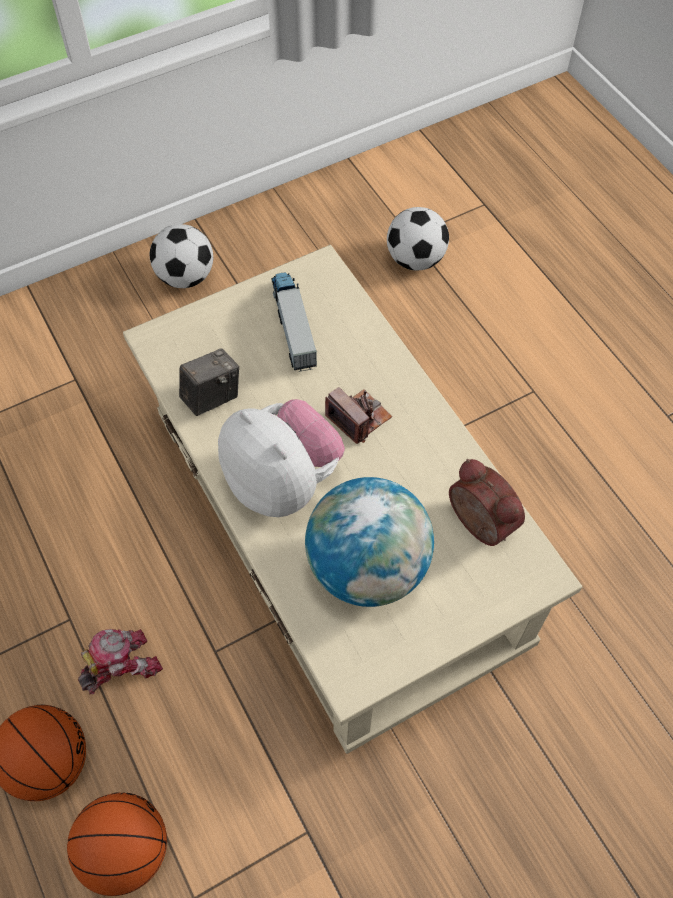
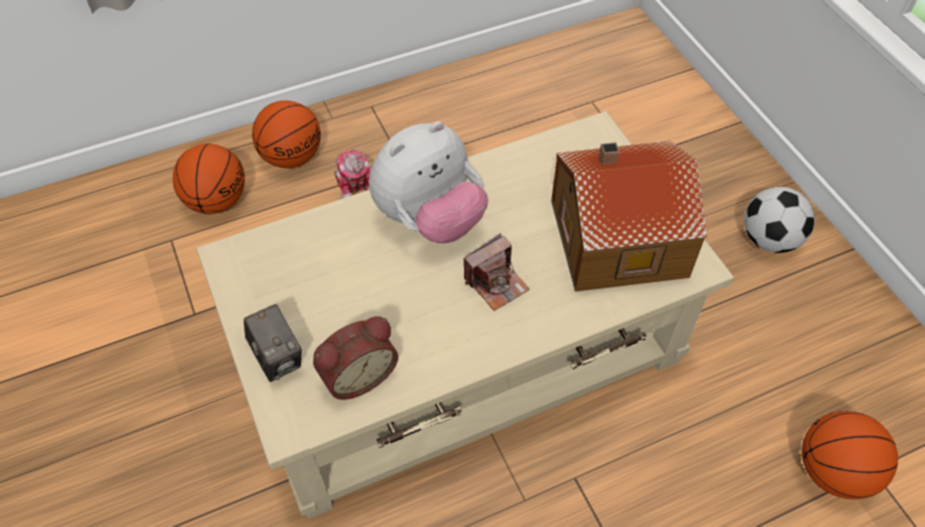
camera: 95 degrees right, 5 degrees down
camera [179,348,239,416] -> camera moved to [244,304,302,382]
toy truck [271,272,317,372] -> toy house [551,141,707,292]
globe [305,477,434,607] -> none
football [387,207,449,270] -> basketball [802,411,898,499]

